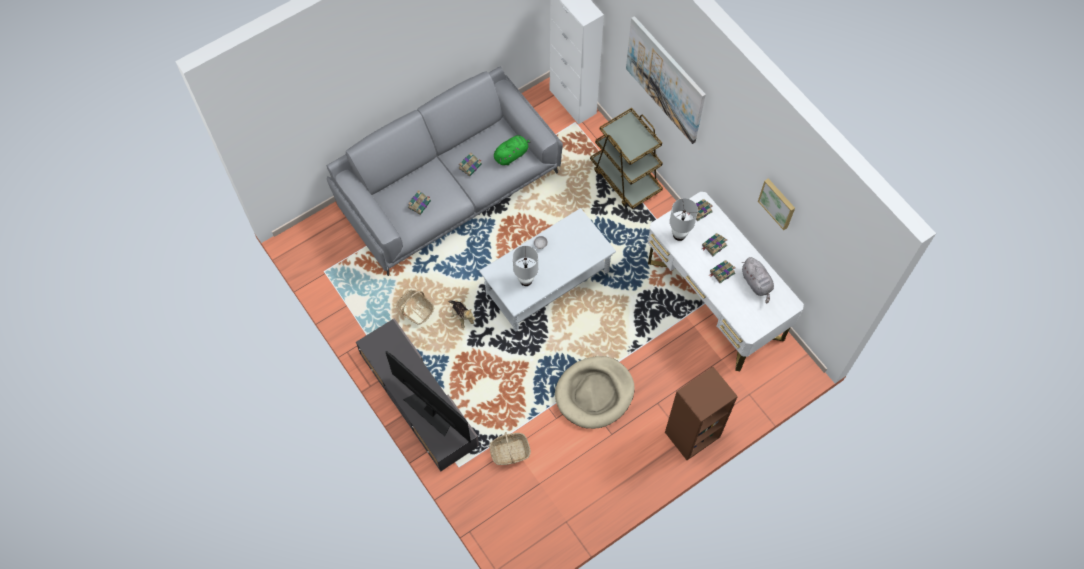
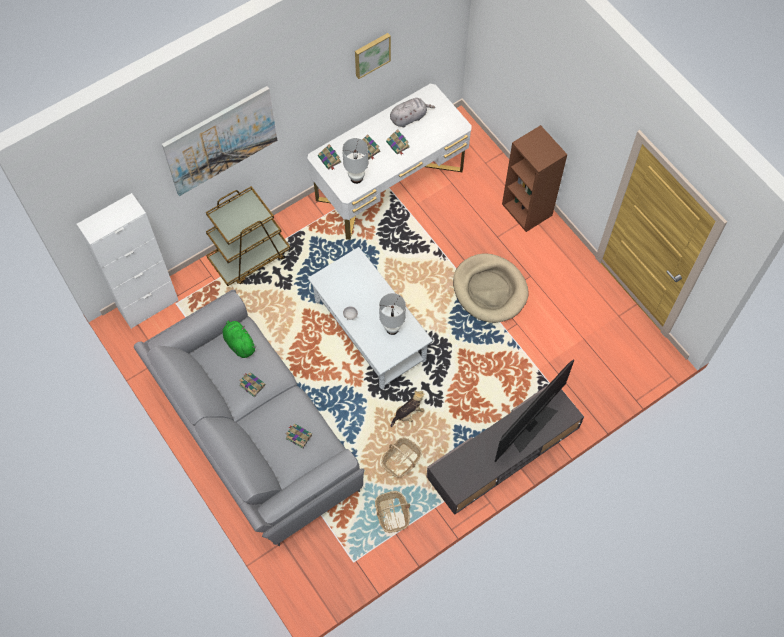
camera: 90 degrees left, 0 degrees up
basket [489,432,531,465] -> basket moved to [375,491,410,533]

